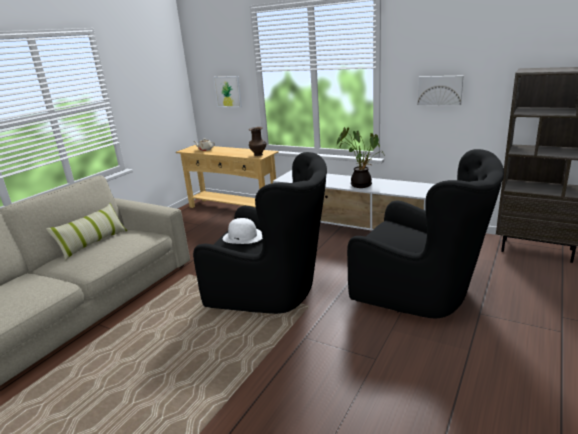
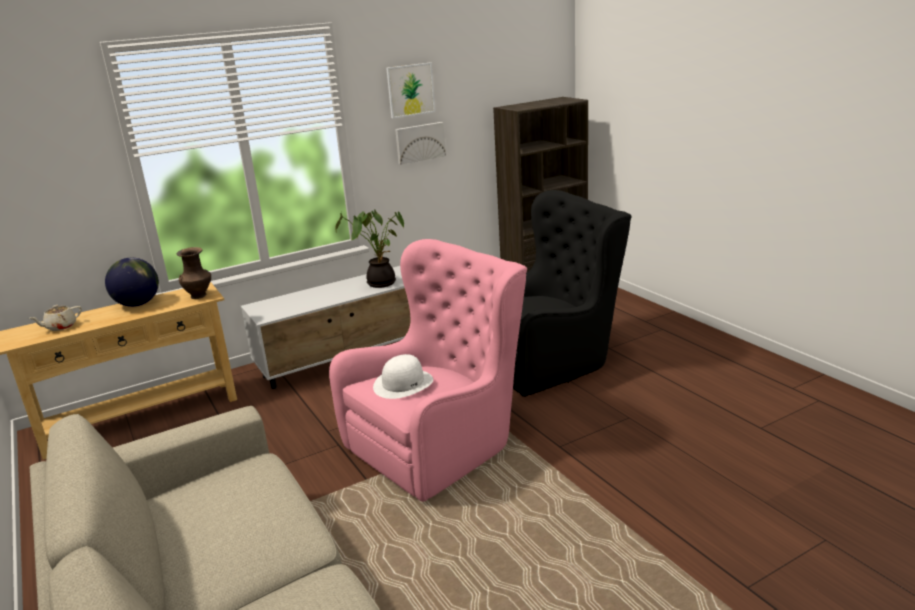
camera: 60 degrees left, 0 degrees up
pillow [46,203,127,260] -> none
black armchair [193,152,327,314] -> pink armchair [329,239,527,502]
picture [213,76,242,107] -> picture moved to [386,63,435,118]
none -> globe [105,258,159,307]

